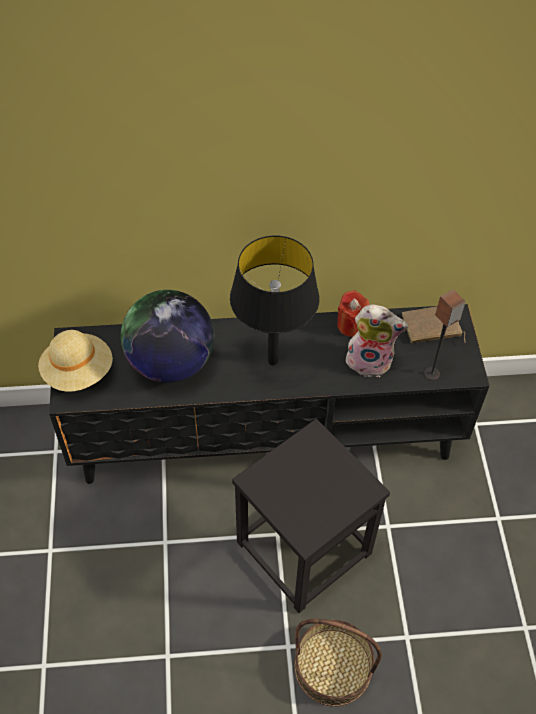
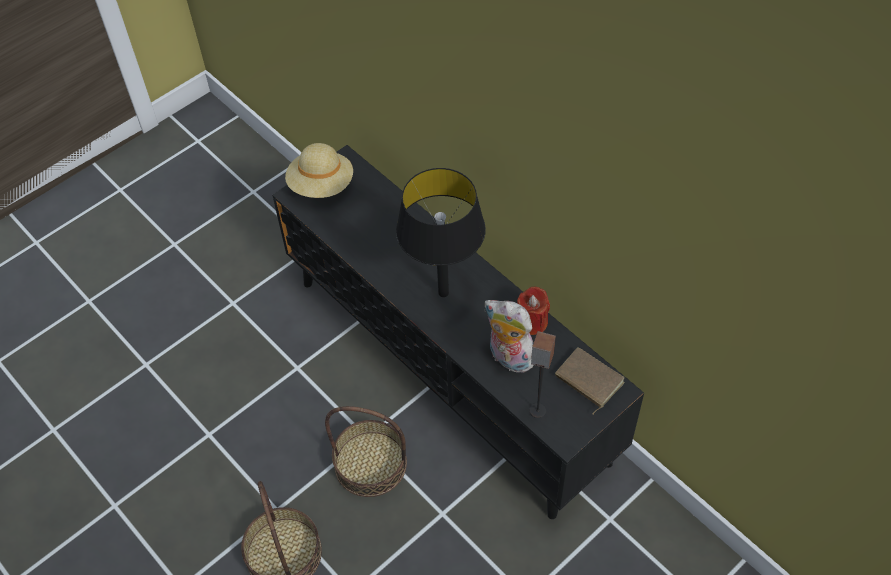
camera: 55 degrees right, 0 degrees up
globe [121,290,214,383] -> none
black stool [232,419,390,613] -> basket [325,406,407,497]
plush toy [346,304,408,377] -> plush toy turned 150 degrees clockwise [485,300,534,373]

